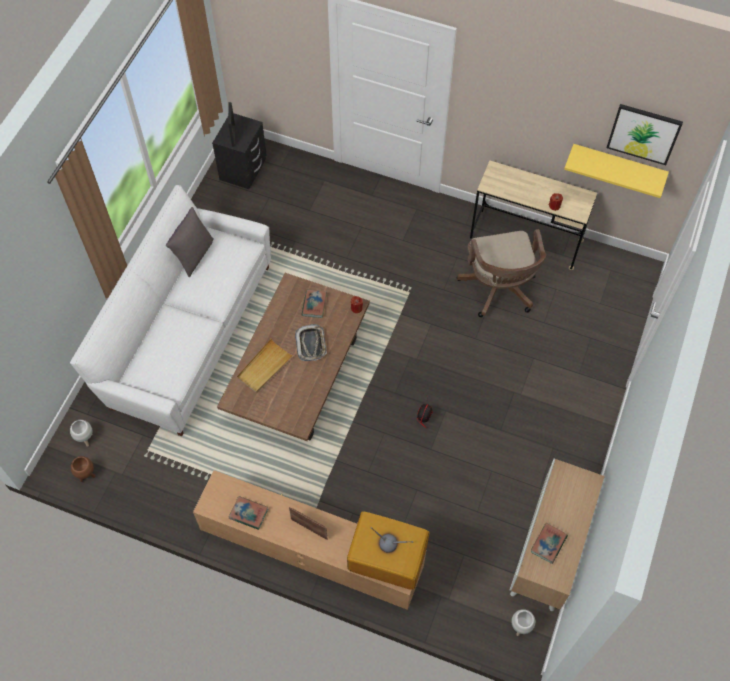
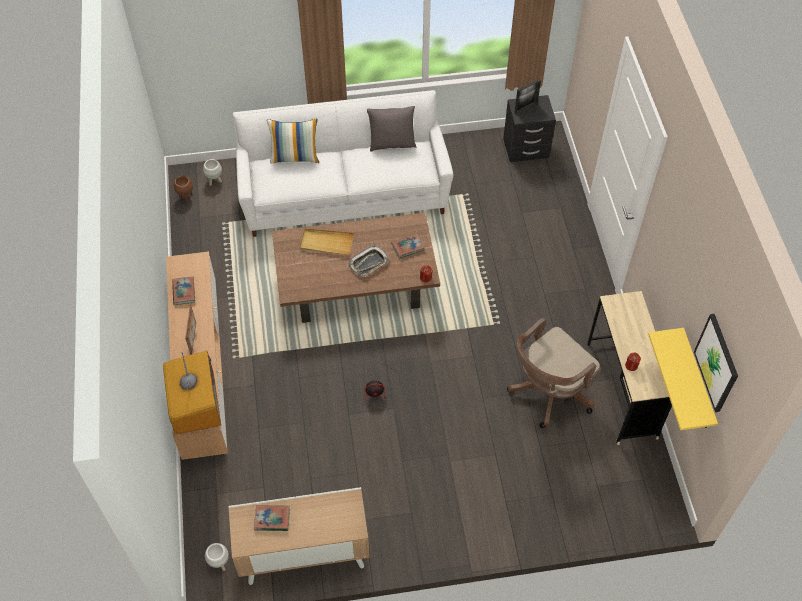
camera: 60 degrees right, 5 degrees down
none -> pillow [266,118,319,164]

